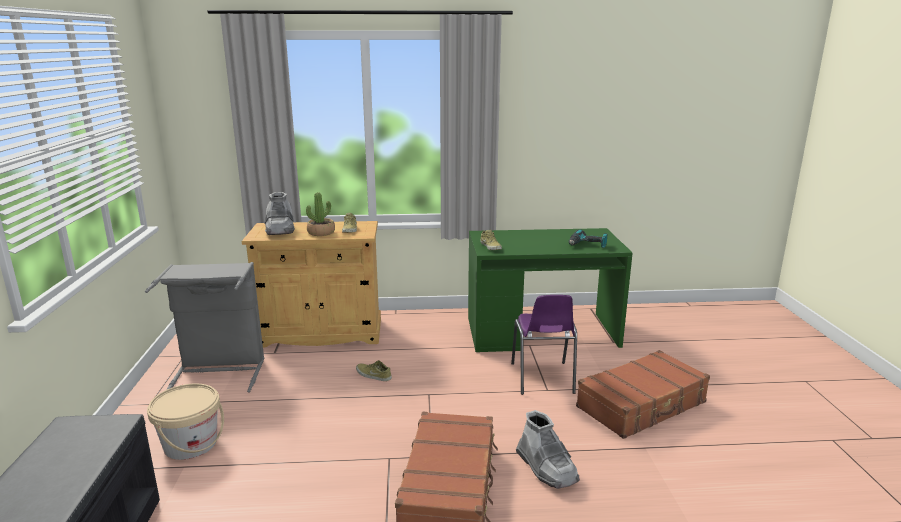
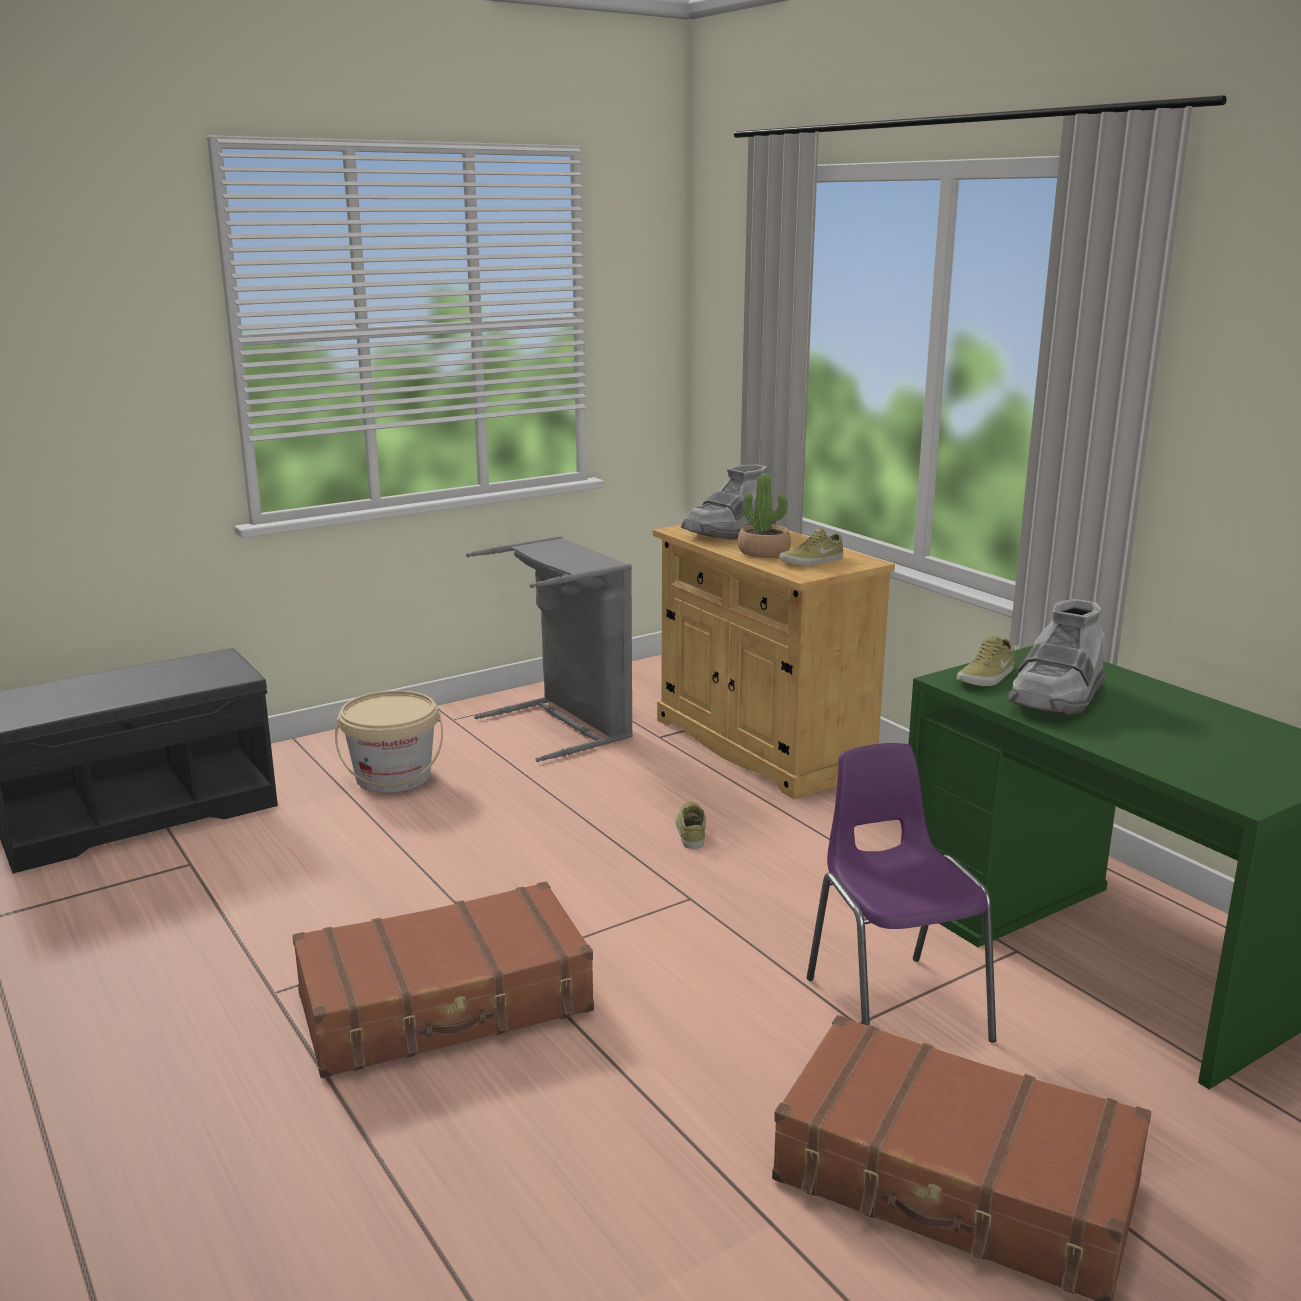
camera: 60 degrees right, 0 degrees up
purple chair [511,295,577,395] -> purple chair turned 105 degrees clockwise [807,743,996,1042]
grey boot [516,410,580,489] -> grey boot moved to [1008,599,1106,715]
power drill [569,229,607,248] -> none

